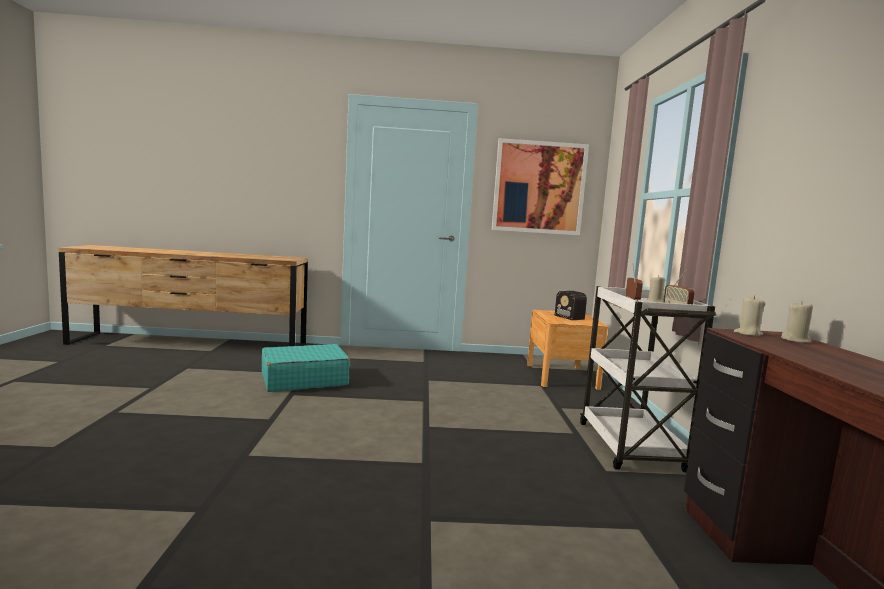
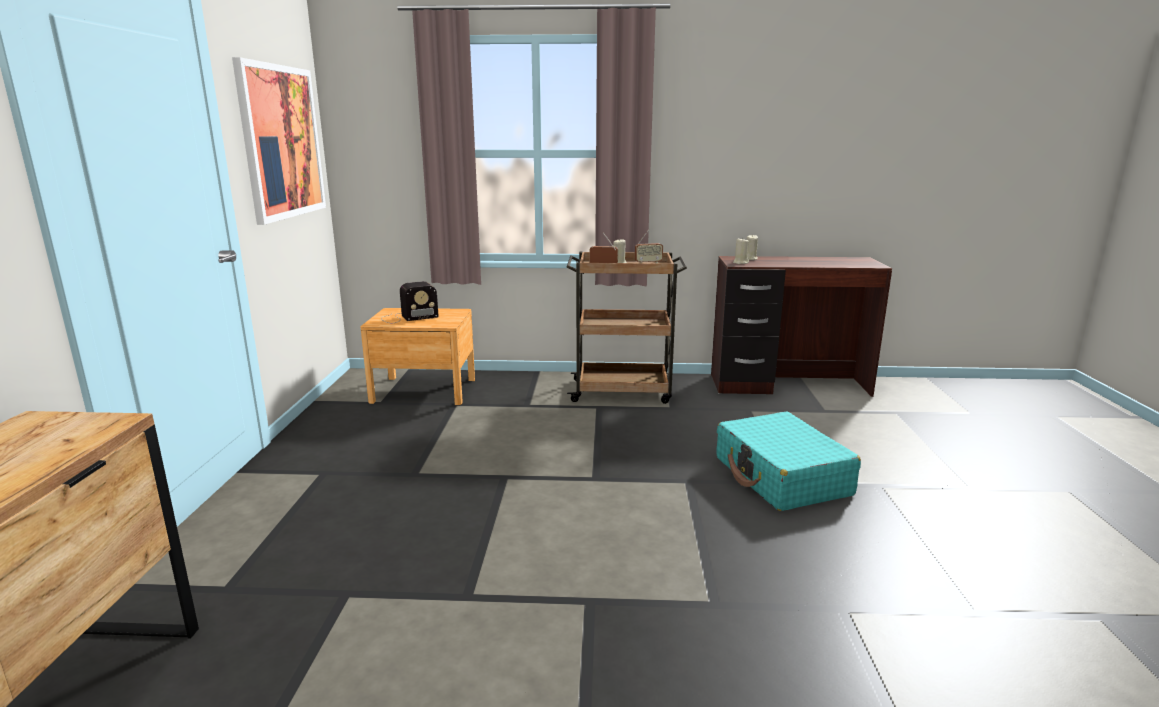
camera: 85 degrees left, 10 degrees up
turquoise suitcase [262,344,350,392] -> turquoise suitcase moved to [716,412,861,511]
white cart [580,286,716,473] -> brown cart [567,252,687,404]

